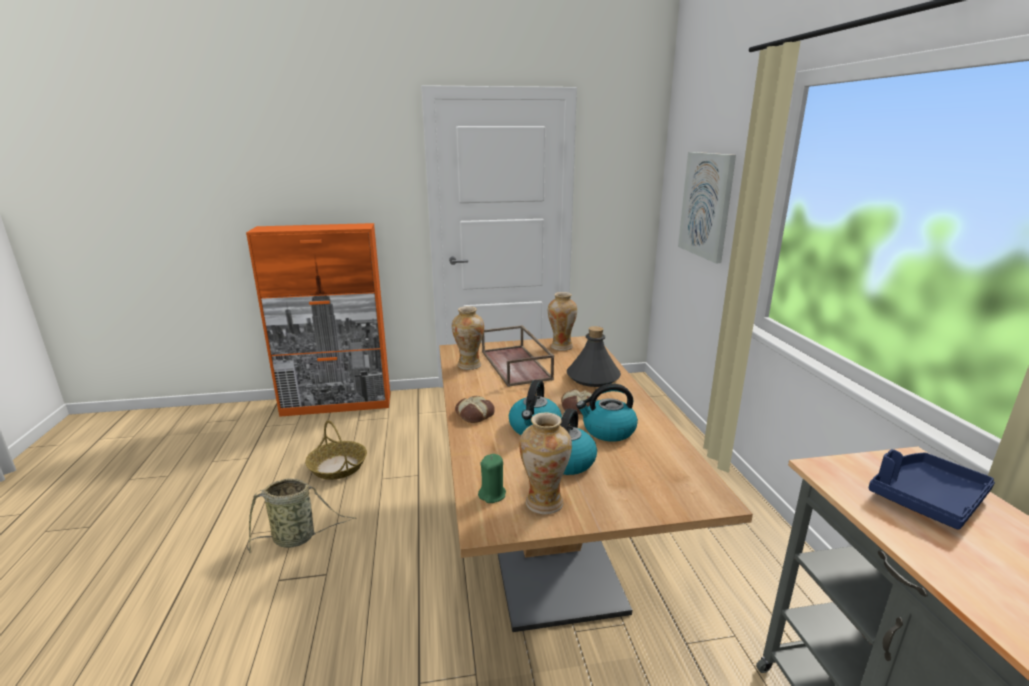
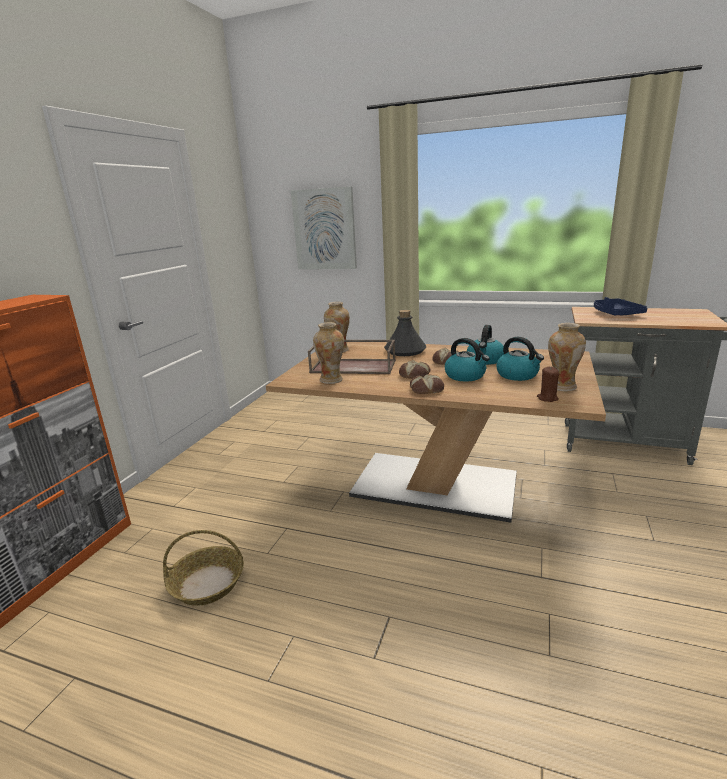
camera: 60 degrees left, 0 degrees up
basket [247,478,357,553] -> none
green candle [478,454,506,503] -> brown candle [537,367,559,402]
none -> bread [399,360,430,379]

